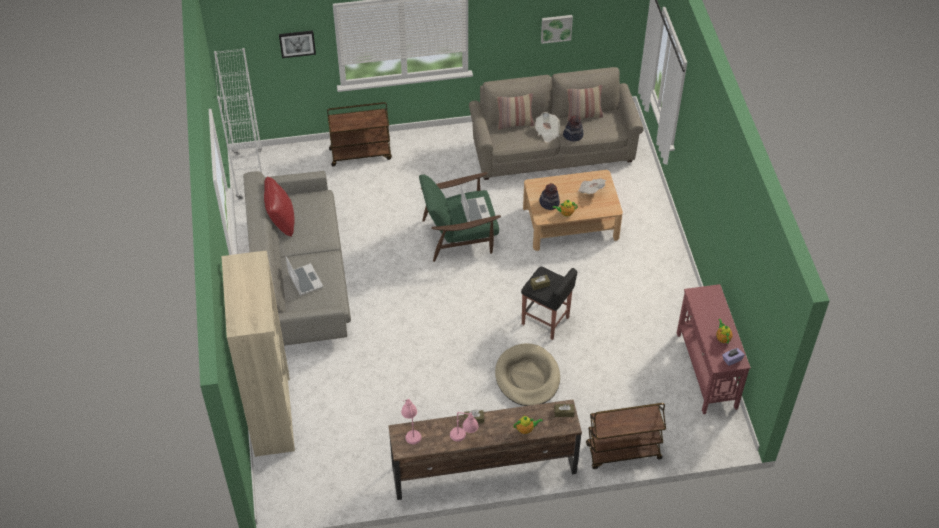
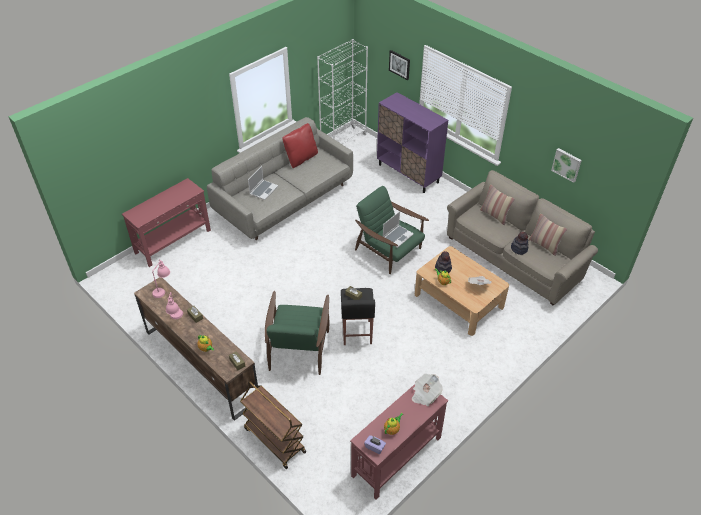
camera: 55 degrees right, 5 degrees down
beige bookcase [222,251,295,457] -> red console table [122,178,211,267]
brown cart [327,102,392,166] -> purple cabinet [377,92,448,193]
beige dog bed [495,343,560,406] -> green armchair [265,291,329,375]
newspaper [535,112,560,143] -> newspaper moved to [412,374,443,406]

